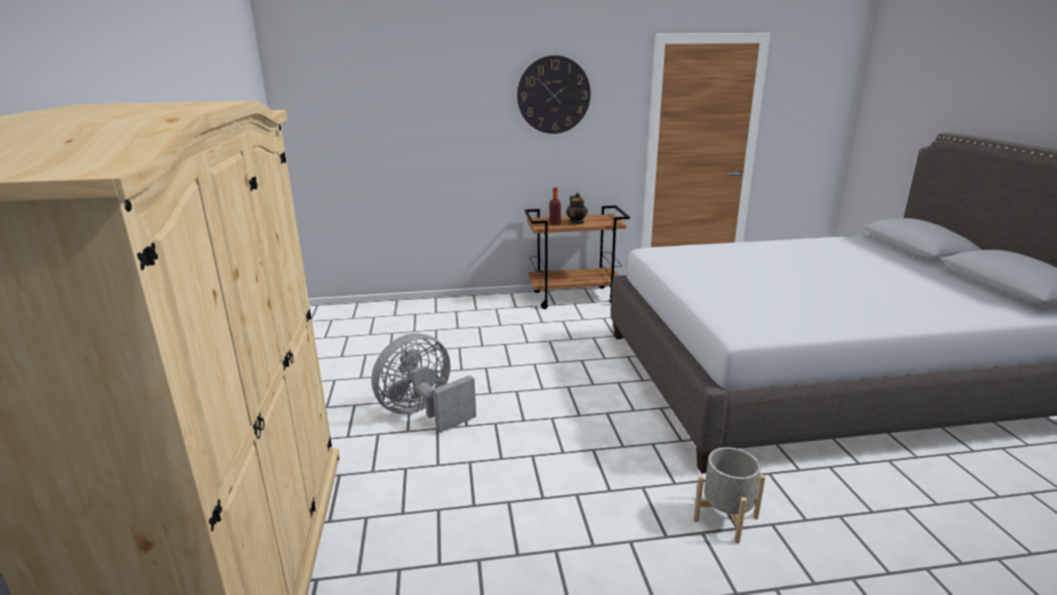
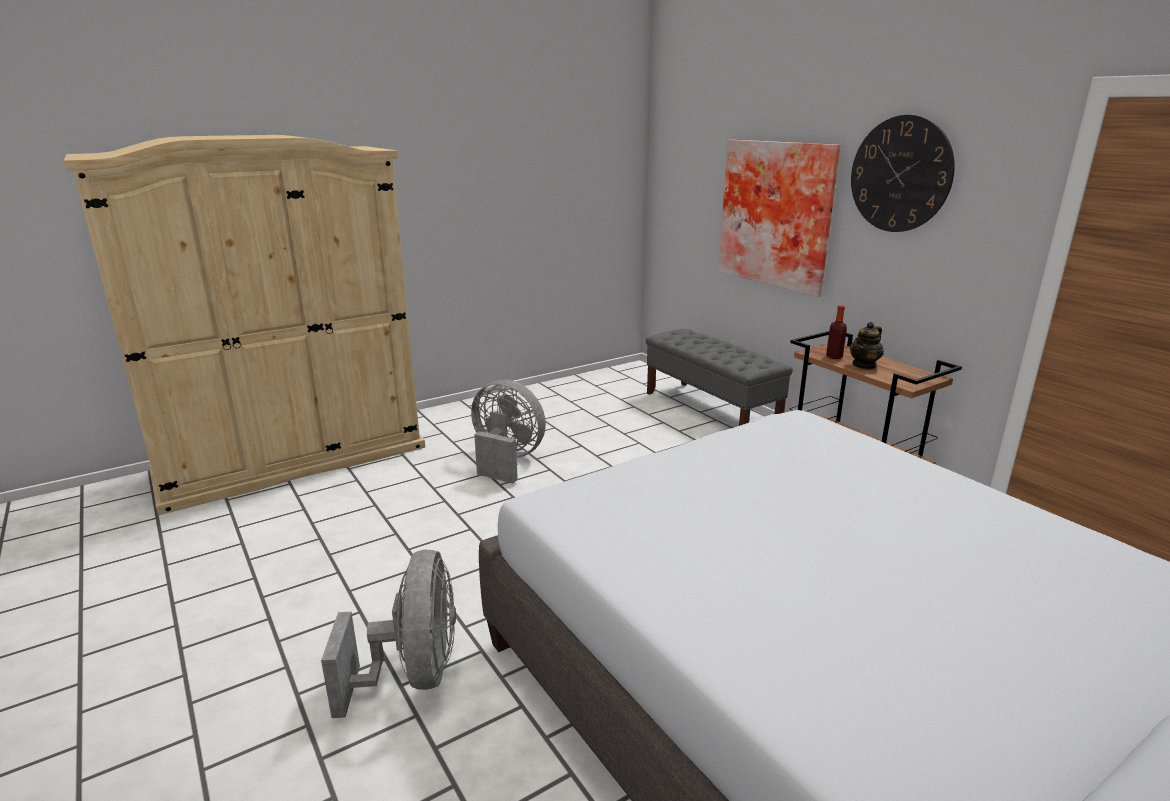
camera: 65 degrees right, 0 degrees up
grey planter [693,447,766,544] -> grey fan [321,550,456,718]
none -> grey bench [646,329,793,426]
none -> picture [718,139,840,297]

